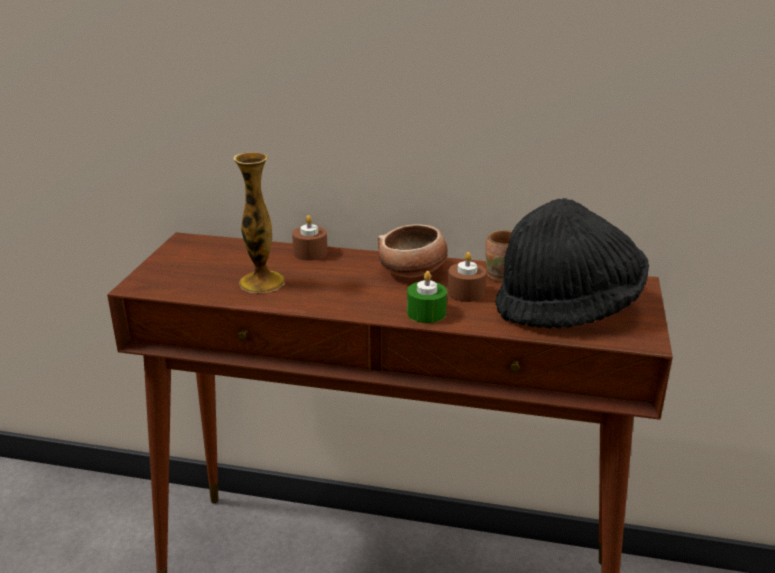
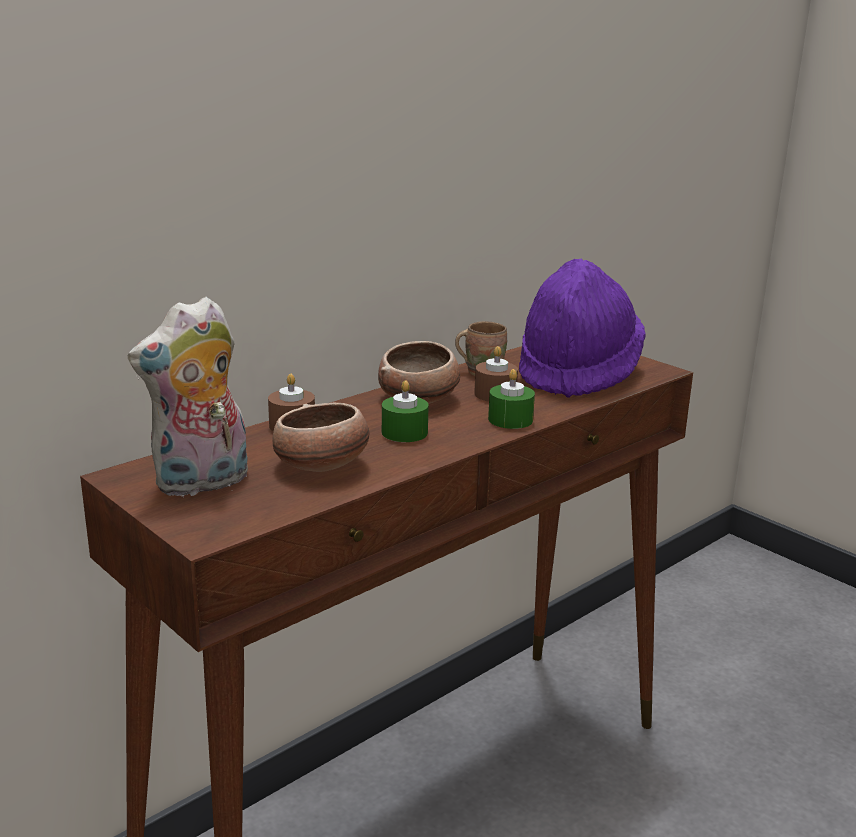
camera: 55 degrees left, 5 degrees down
vase [233,152,284,293] -> bowl [272,403,369,472]
black hat [495,198,649,329] -> purple hat [519,259,646,398]
none -> plush toy [128,297,248,498]
none -> green candle [382,380,429,442]

